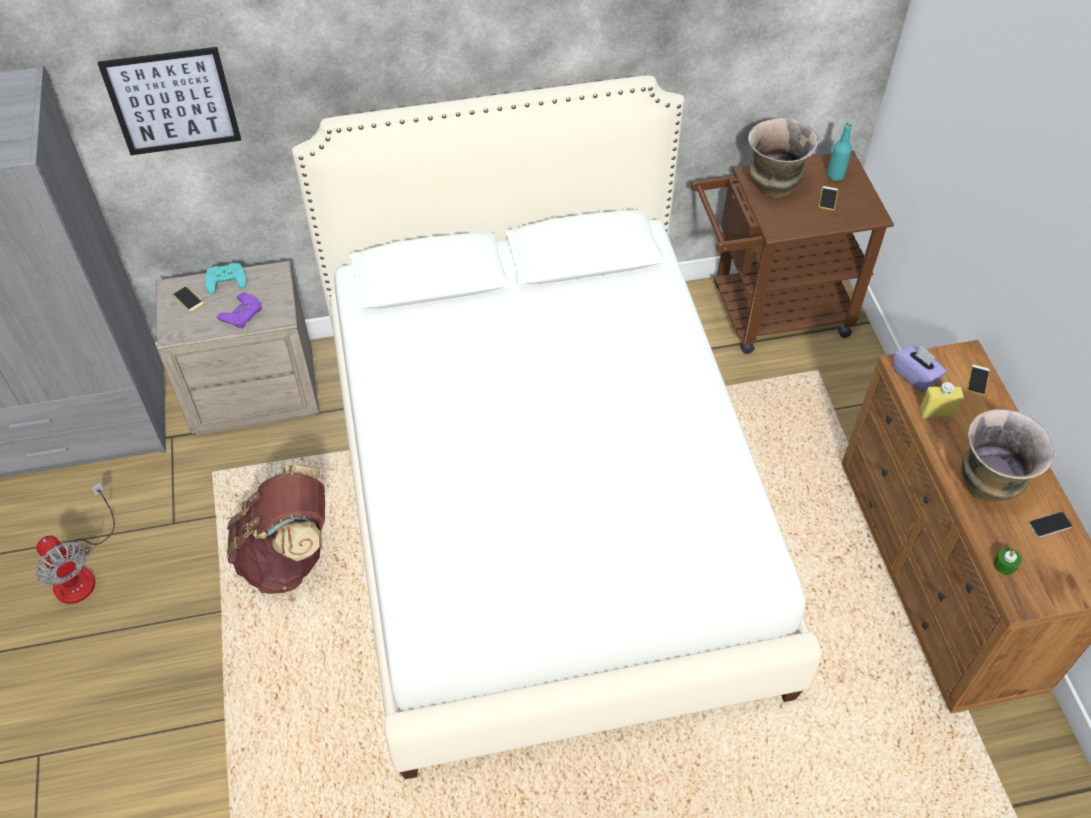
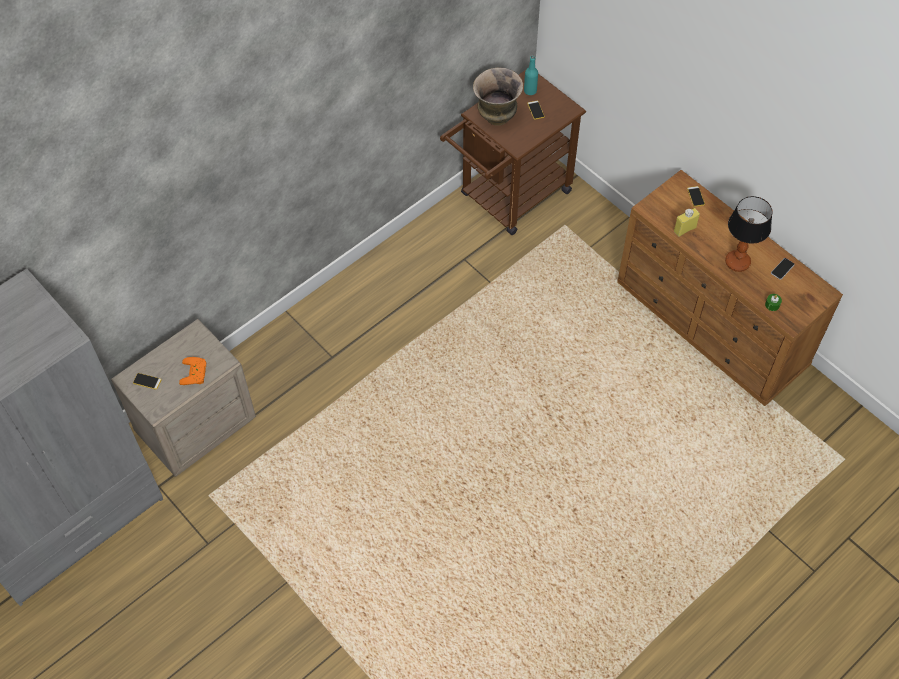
camera: 30 degrees left, 5 degrees up
fan [36,482,115,604] -> none
picture [98,47,241,155] -> none
turquoise game controller [205,263,246,294] -> none
purple game controller [217,293,262,329] -> orange game controller [179,357,206,385]
brown backpack [227,464,325,594] -> none
white bed [292,75,821,779] -> none
purple tissue box [894,344,947,392] -> none
vase [962,409,1054,502] -> table lamp [725,196,773,272]

